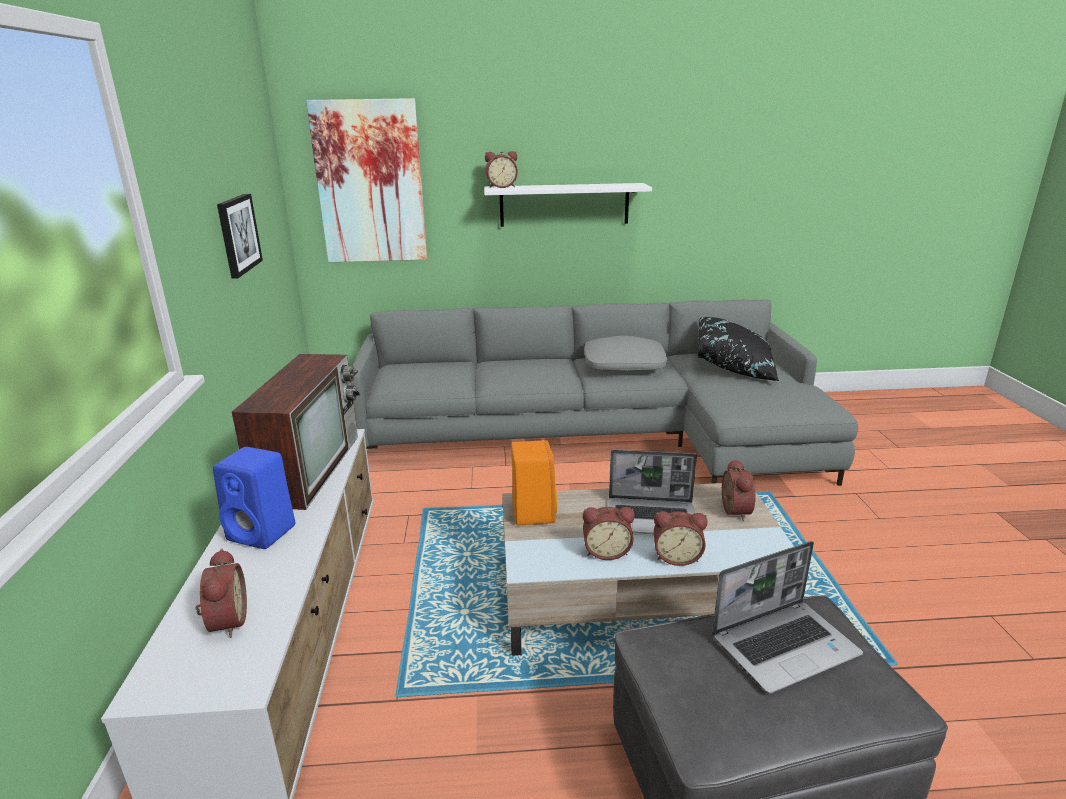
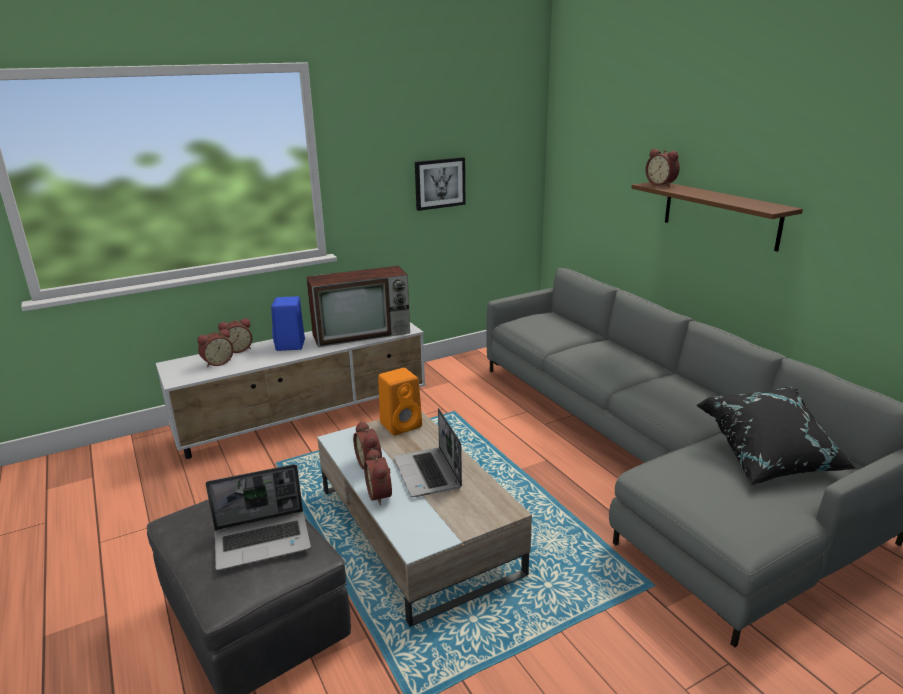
camera: 65 degrees right, 0 degrees up
picture [306,98,427,262] -> none
white shelf [484,183,652,227] -> brown shelf [632,182,803,252]
grey pillow [584,336,667,372] -> none
laptop [712,541,863,694] -> laptop turned 60 degrees counterclockwise [206,464,311,571]
alarm clock [722,459,756,521] -> alarm clock moved to [218,318,252,353]

